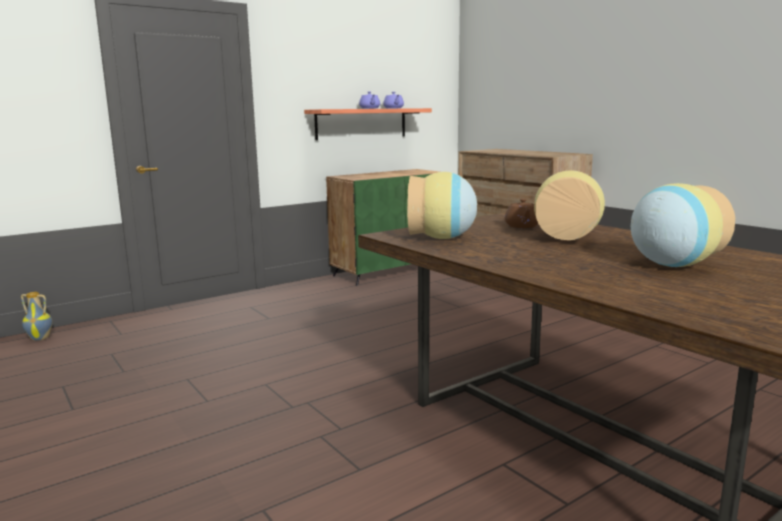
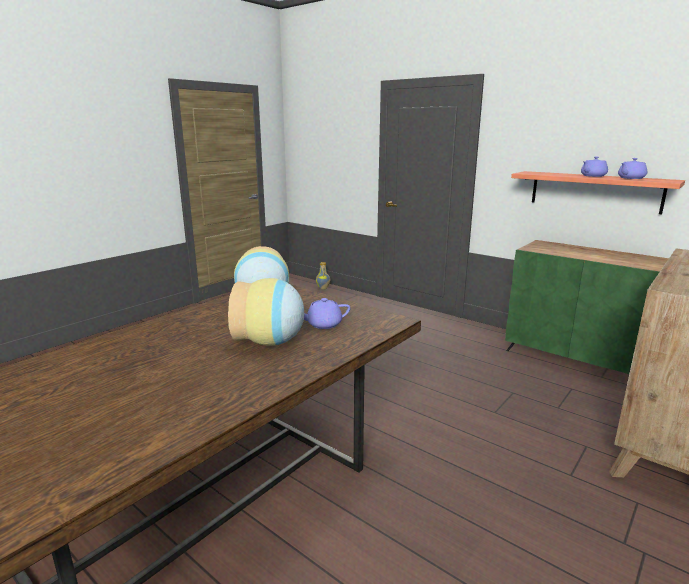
camera: 75 degrees right, 5 degrees up
brown teapot [504,199,538,228] -> purple teapot [304,298,350,329]
vase [631,183,735,267] -> none

